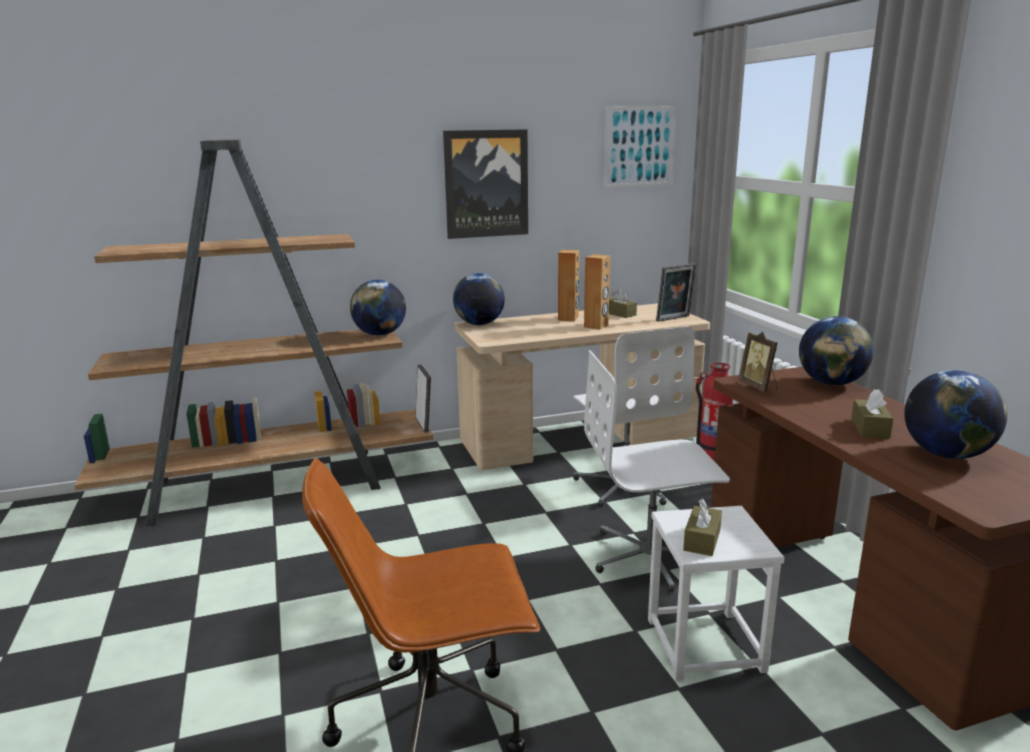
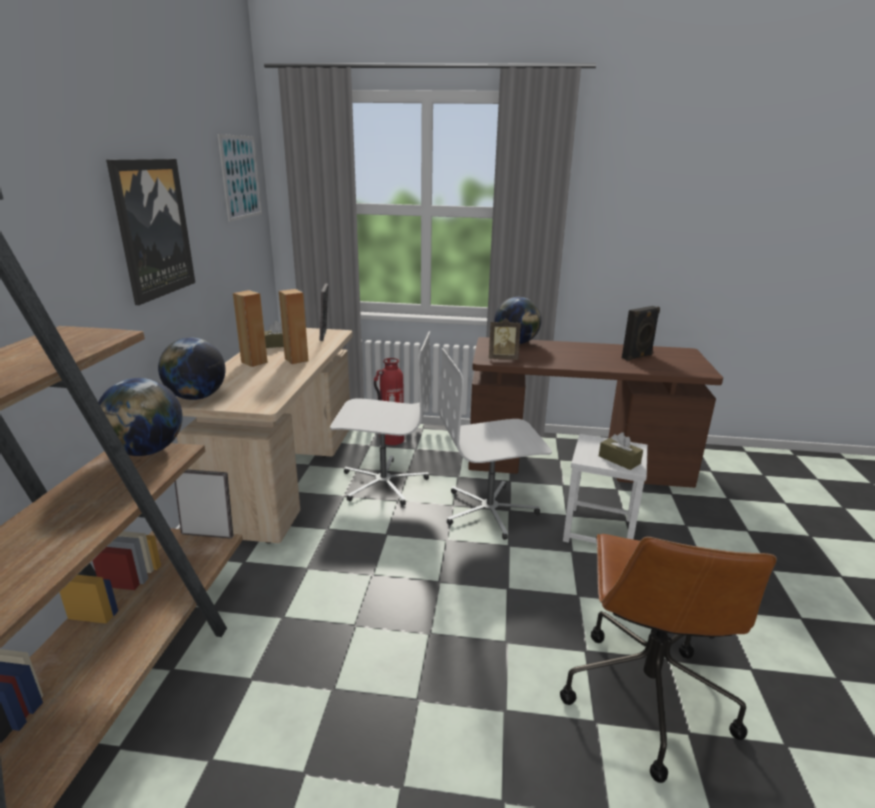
camera: 65 degrees left, 5 degrees up
white office chair [584,350,730,593] -> white office chair turned 60 degrees clockwise [438,348,552,540]
brown tissue box [851,389,893,439] -> none
globe [904,370,1007,459] -> black speaker [622,306,660,361]

